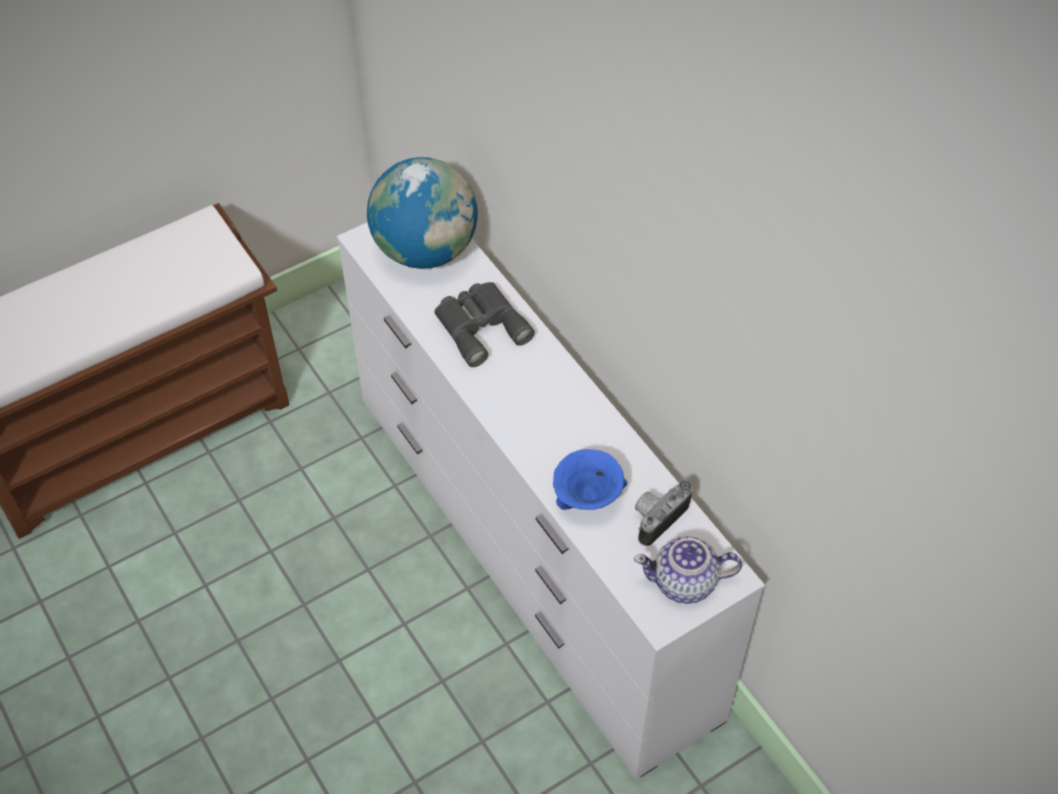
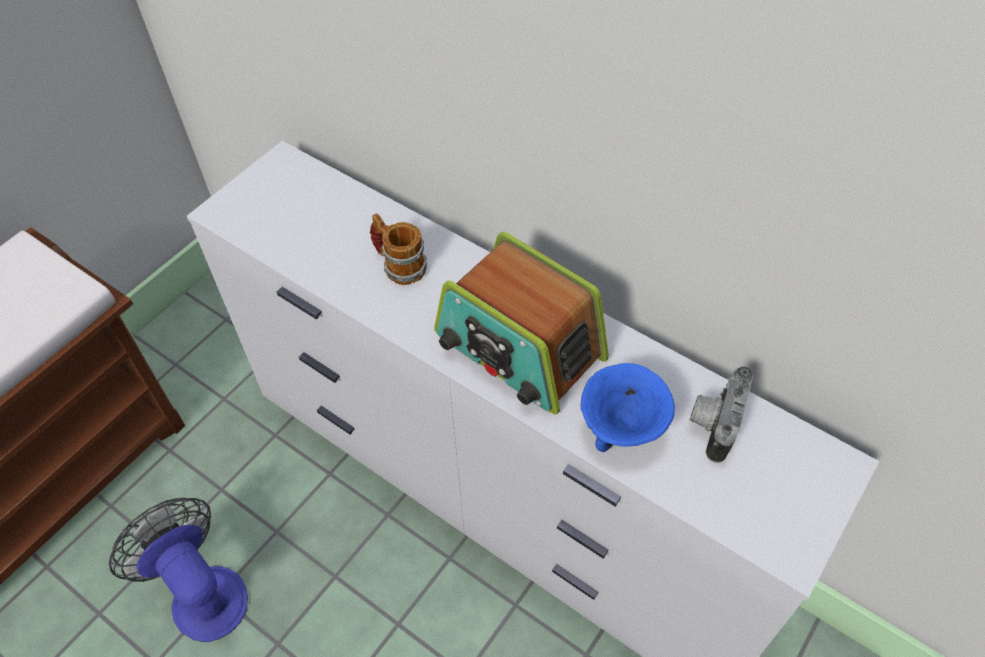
camera: 20 degrees left, 0 degrees up
globe [367,157,478,269] -> none
grey binoculars [434,282,535,367] -> mug [370,214,427,285]
teapot [634,536,742,604] -> none
none -> fan [109,498,248,642]
none -> radio [434,232,609,415]

